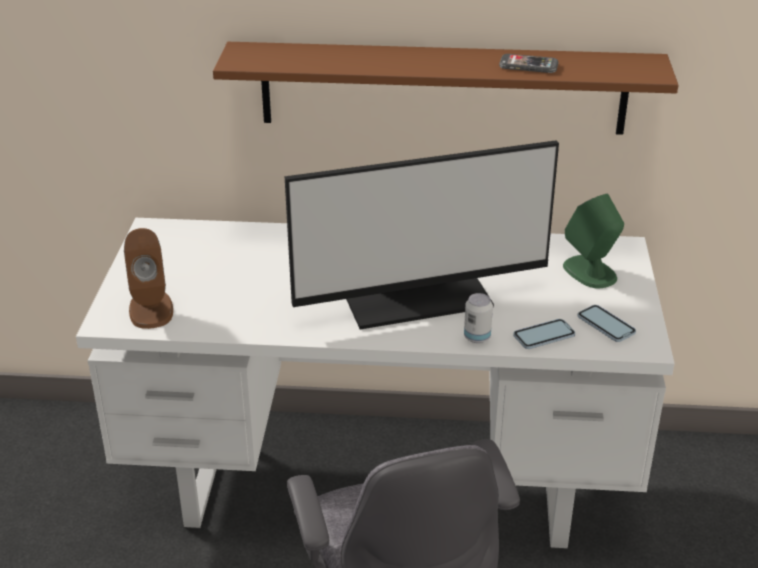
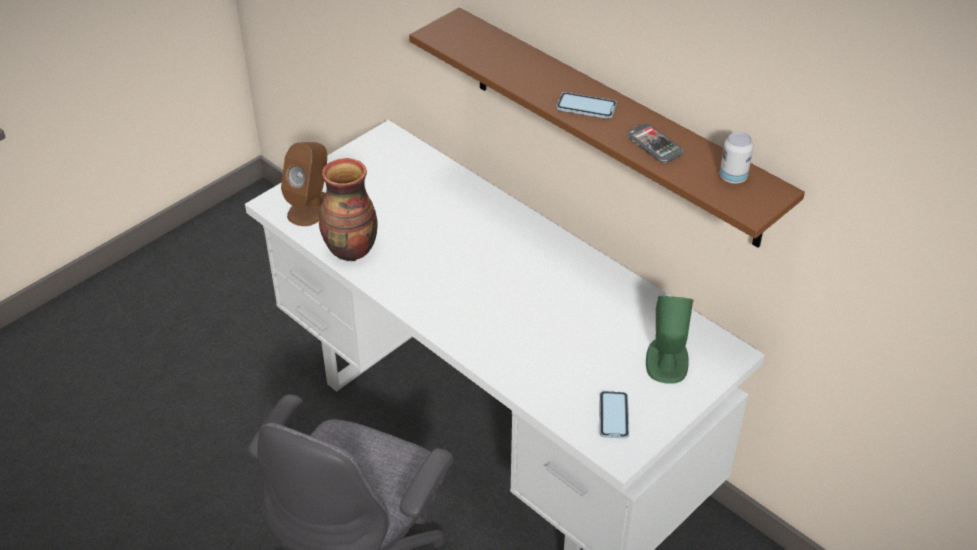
camera: 40 degrees right, 10 degrees up
monitor [284,140,559,330] -> none
can [464,293,493,343] -> can moved to [720,132,753,184]
phone [513,319,575,349] -> phone moved to [556,92,617,119]
none -> vase [319,158,378,261]

